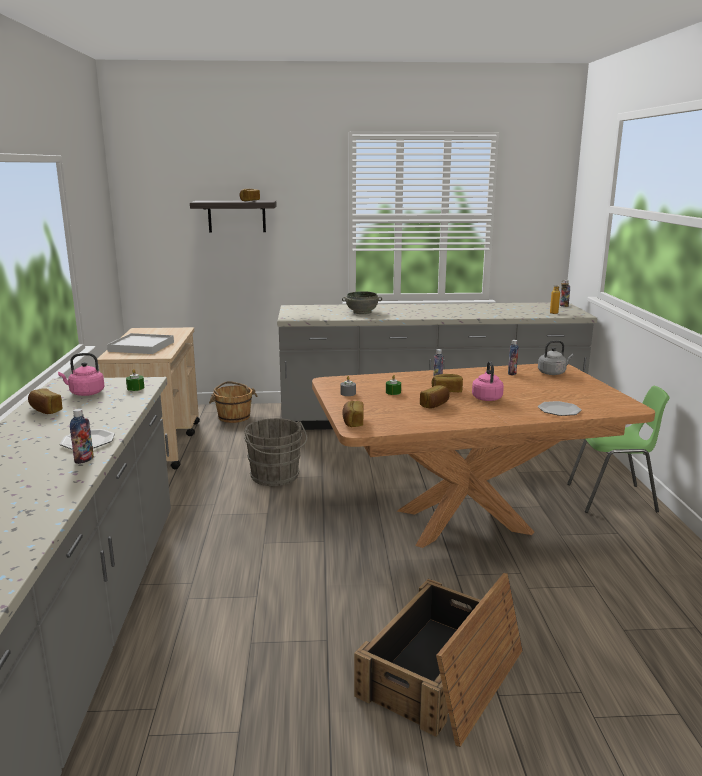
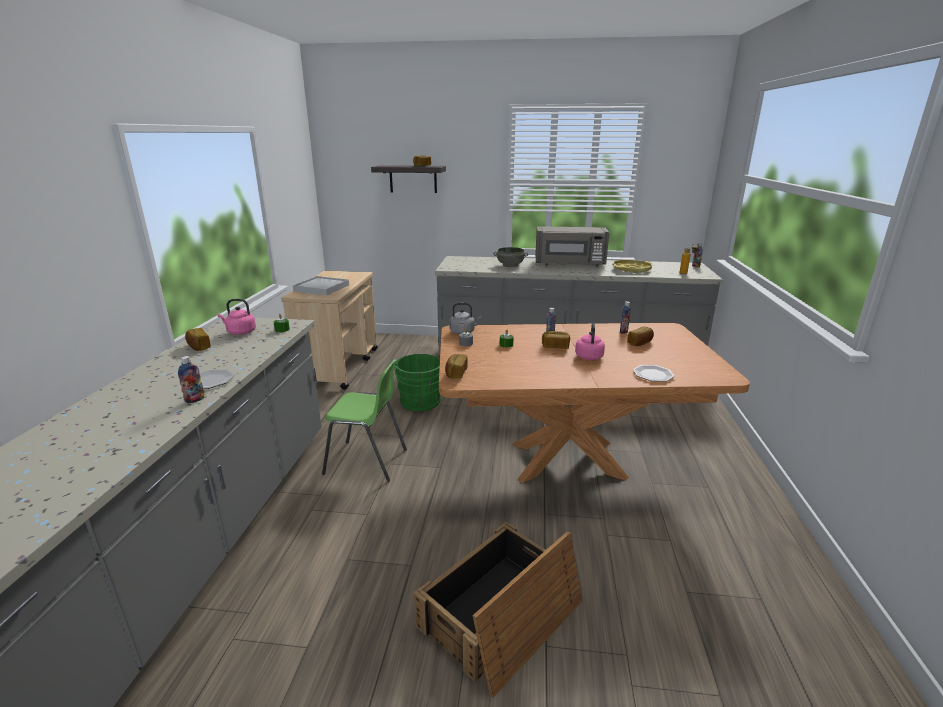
camera: 10 degrees right, 5 degrees up
brown bucket [209,381,257,423] -> none
grey bucket [244,418,307,486] -> green bucket [394,354,441,412]
bread [420,385,450,409] -> bread moved to [627,327,654,346]
grey kettle [538,340,574,375] -> grey kettle moved to [449,303,482,334]
green chair [567,386,669,513] -> green chair moved to [322,359,407,482]
none -> grey microwave [535,226,610,266]
none -> yellow tray [613,260,652,273]

